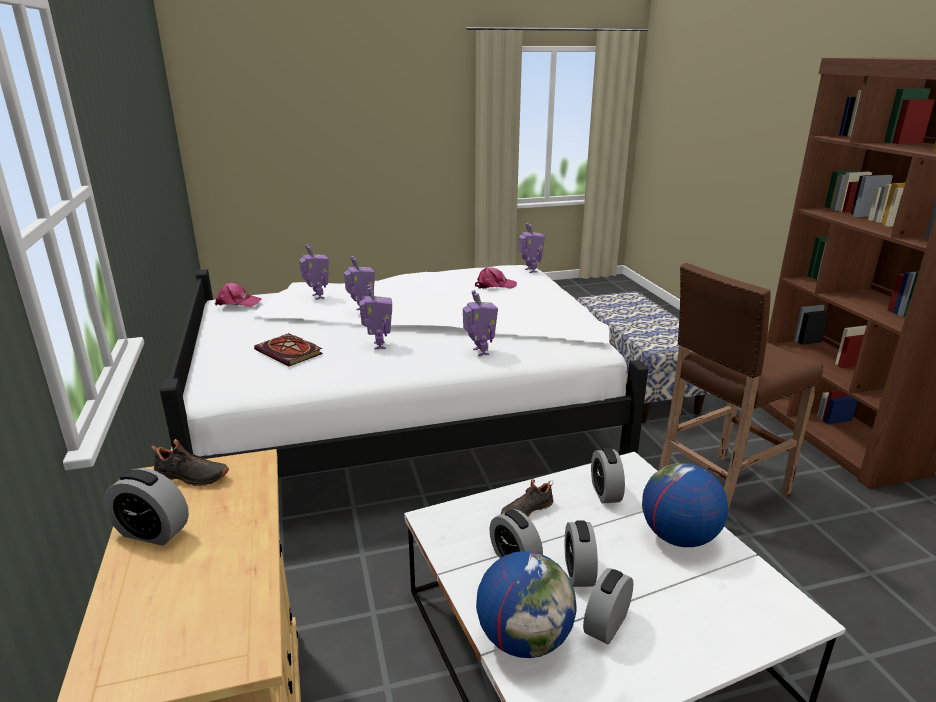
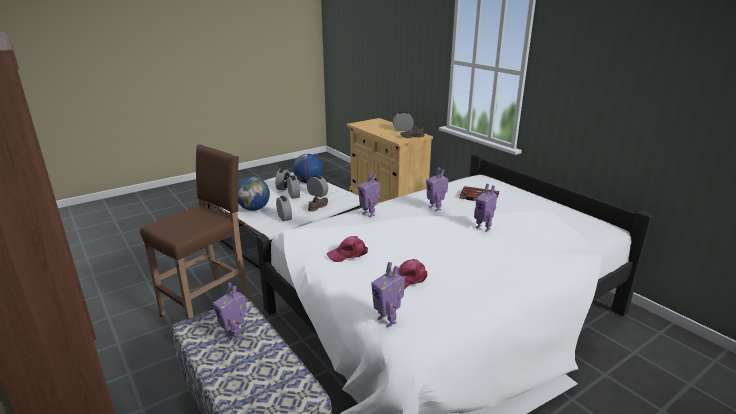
camera: 160 degrees right, 0 degrees up
pink cap [215,283,262,307] -> pink cap moved to [327,236,368,262]
toy robot [299,244,329,300] -> toy robot moved to [213,283,247,342]

